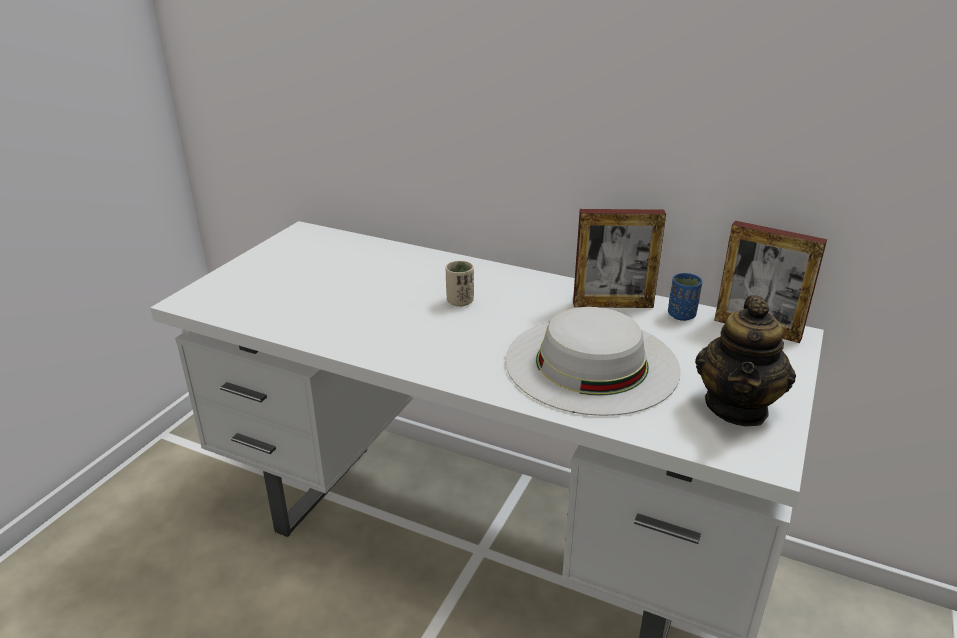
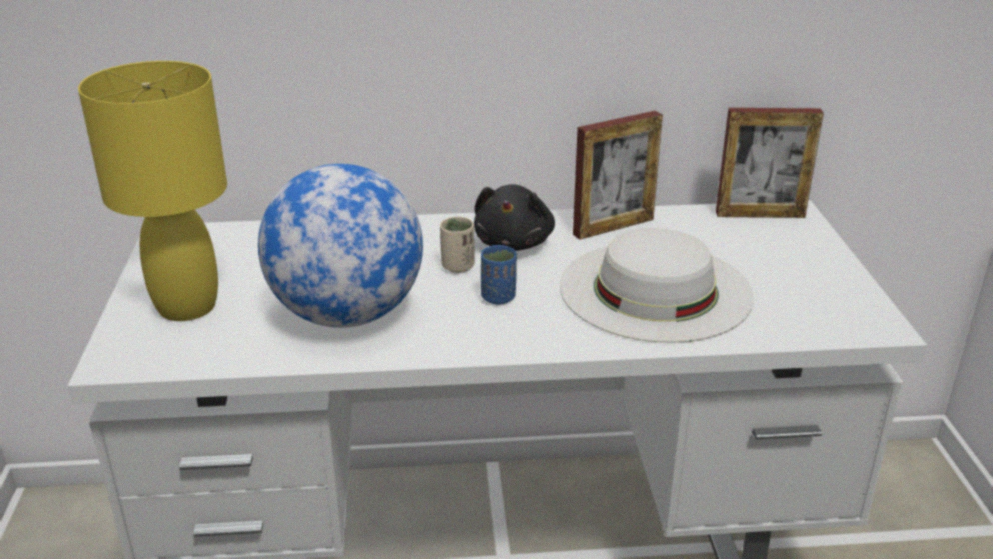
camera: 30 degrees left, 0 degrees up
blue cup [668,273,702,321] -> blue cup moved to [481,245,517,304]
teapot [695,295,796,426] -> none
none -> yellow table lamp [78,61,227,321]
none -> globe [258,164,423,328]
none -> black plush toy [474,185,555,251]

